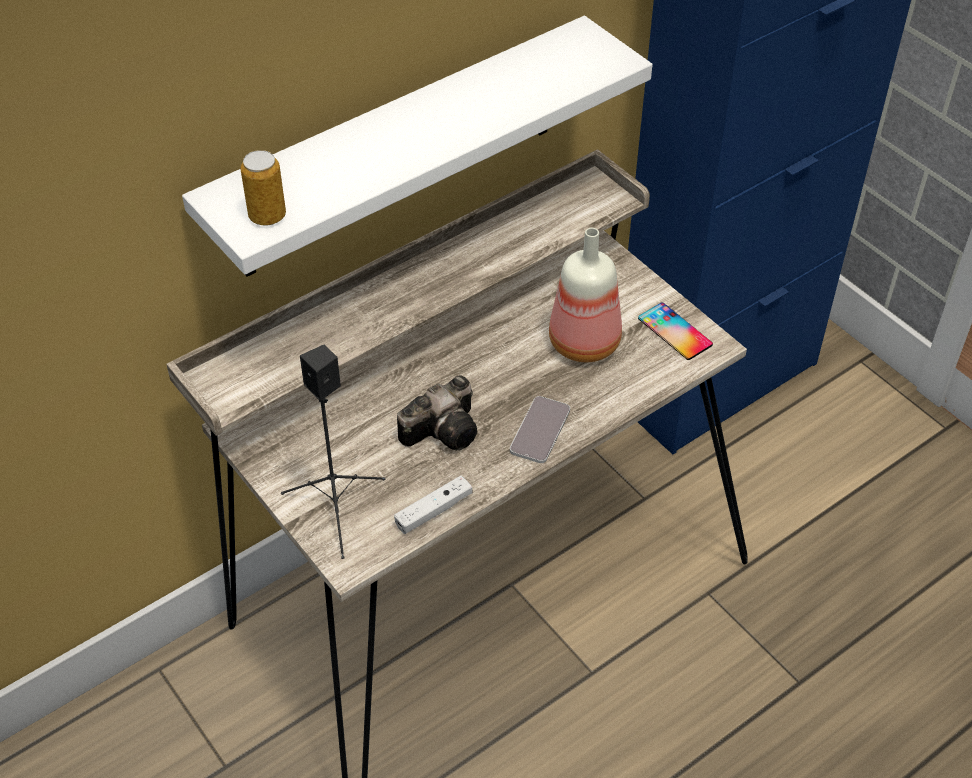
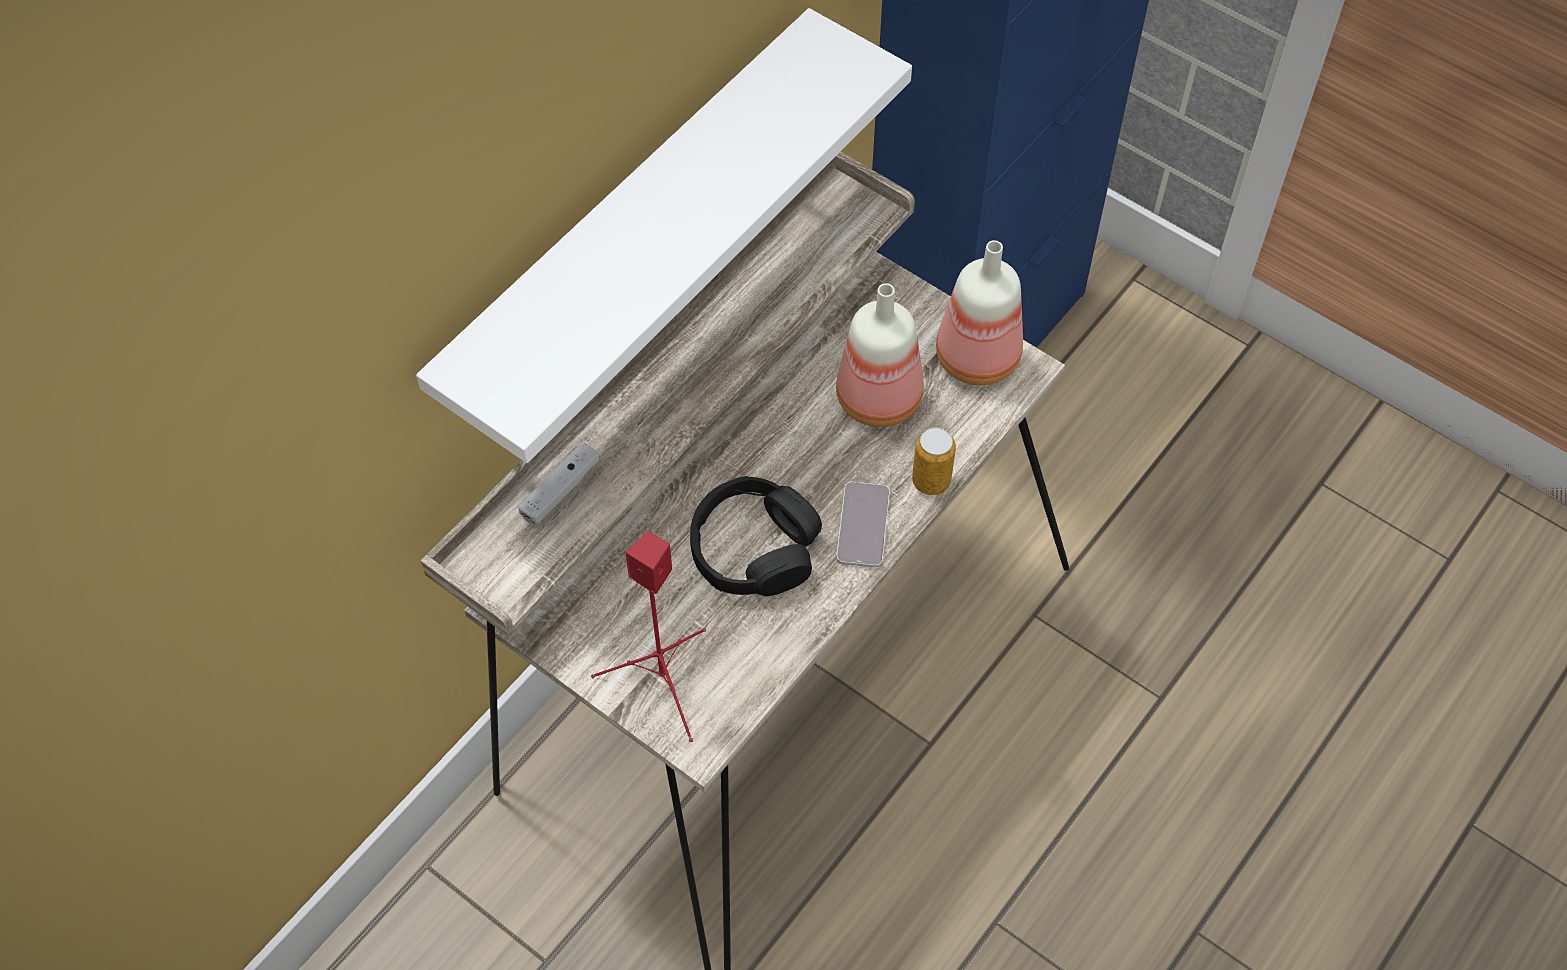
camera: 15 degrees left, 10 degrees up
can [241,150,286,226] -> can moved to [912,427,956,495]
black speaker [281,345,385,559] -> red speaker [591,531,706,742]
white game controller [394,475,473,534] -> white game controller moved to [518,442,600,526]
camera [397,375,477,450] -> black headphones [690,476,822,596]
phone [638,302,713,360] -> bottle [936,240,1023,385]

